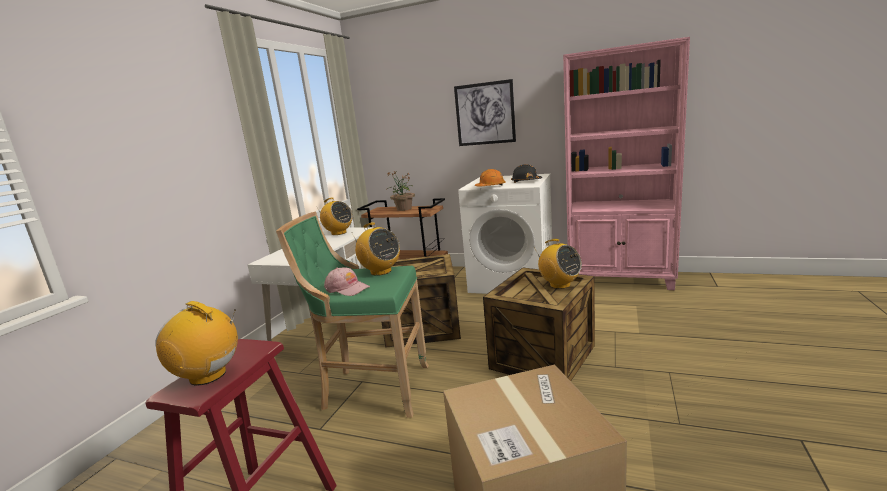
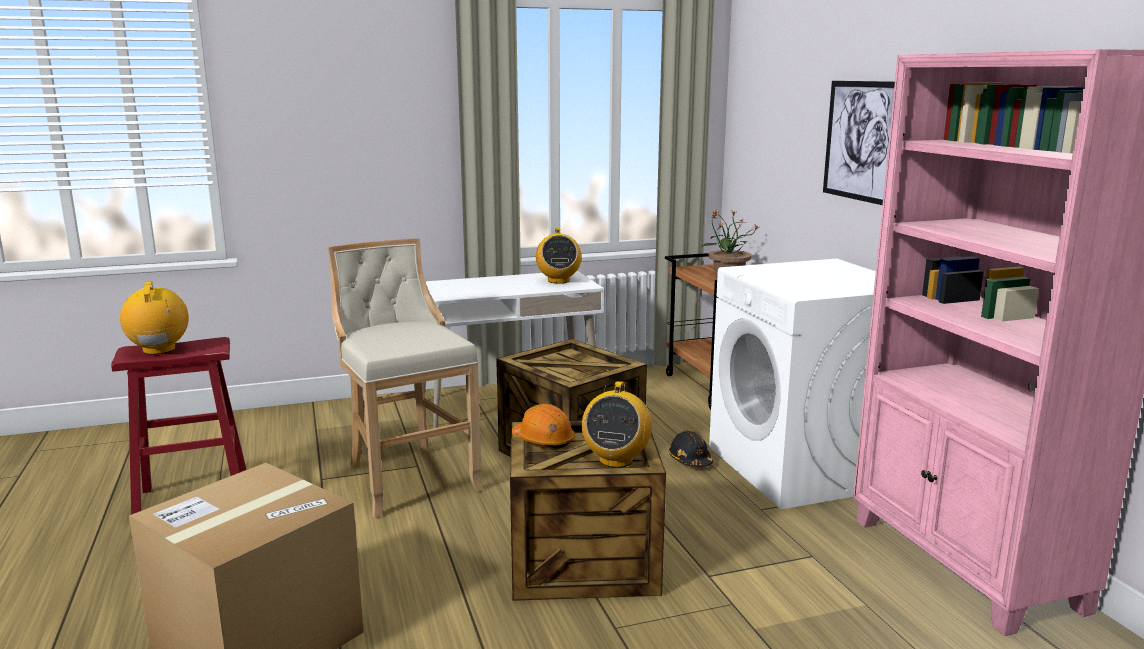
camera: 50 degrees right, 0 degrees up
green stool [276,212,429,418] -> beige stool [328,238,484,518]
pink cap [324,268,370,296] -> none
radio [352,222,400,276] -> none
orange hard hat [475,169,506,187] -> orange hard hat moved to [512,404,575,449]
black hard hat [511,164,542,183] -> black hard hat moved to [668,431,714,467]

